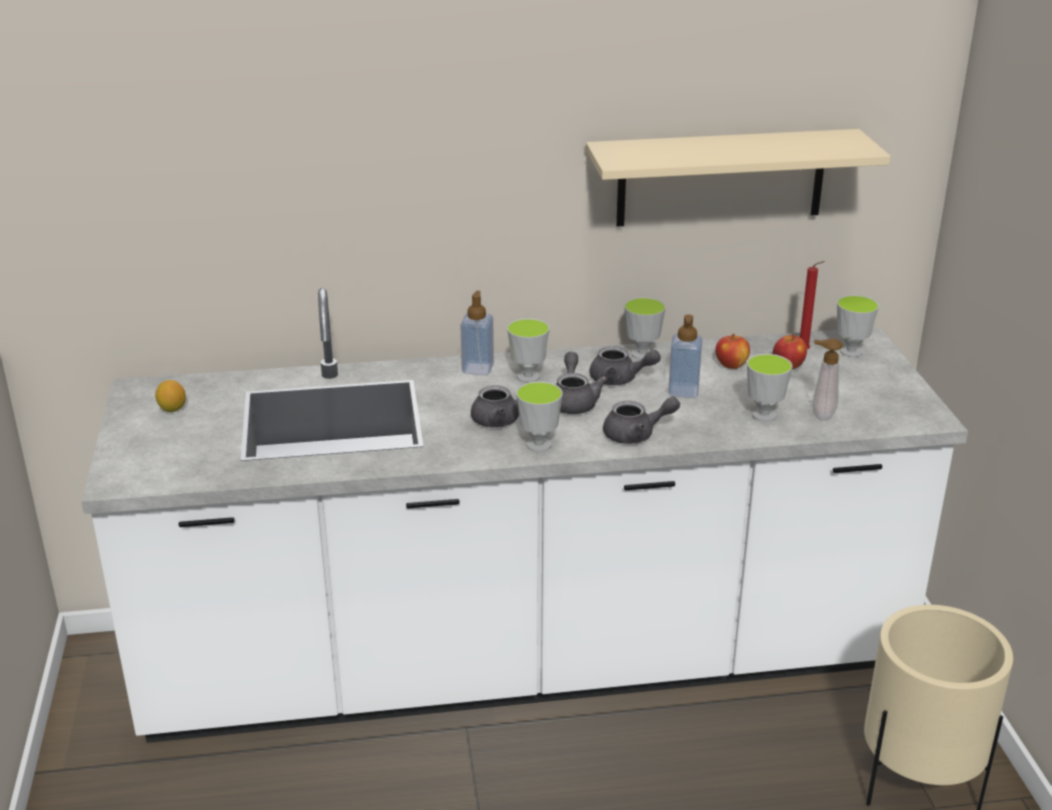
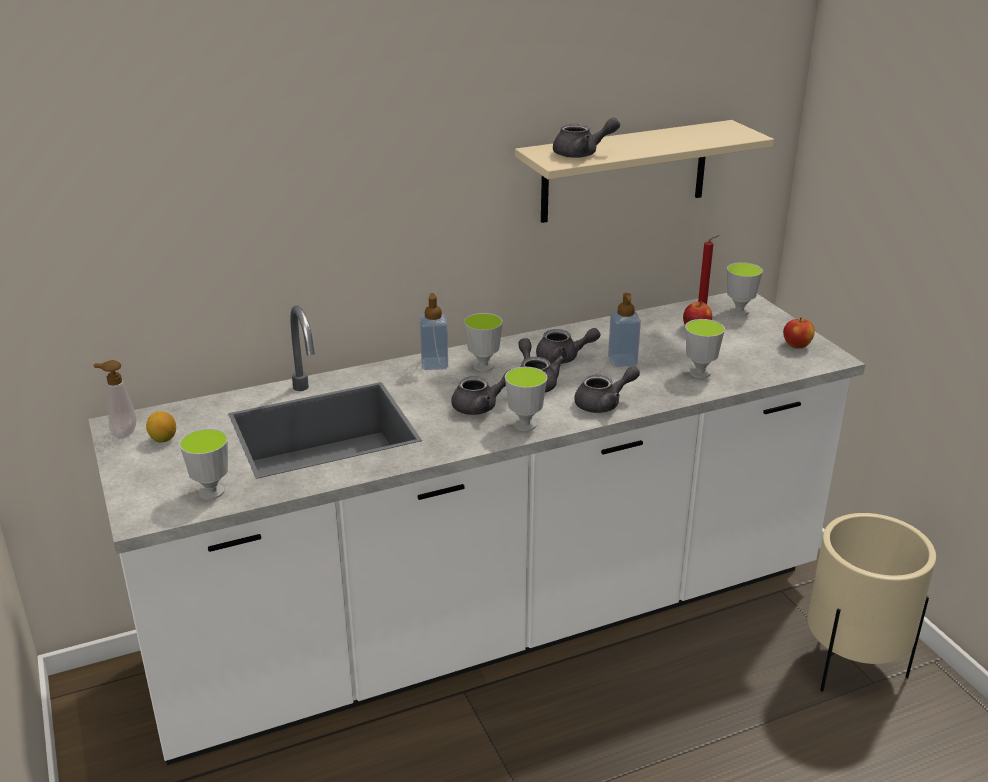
camera: 15 degrees left, 0 degrees up
cup [624,297,666,360] -> cup moved to [179,428,228,500]
apple [715,334,750,369] -> apple moved to [783,317,815,348]
soap dispenser [812,338,842,420] -> soap dispenser moved to [94,360,136,439]
none -> grey teapot [553,117,620,158]

